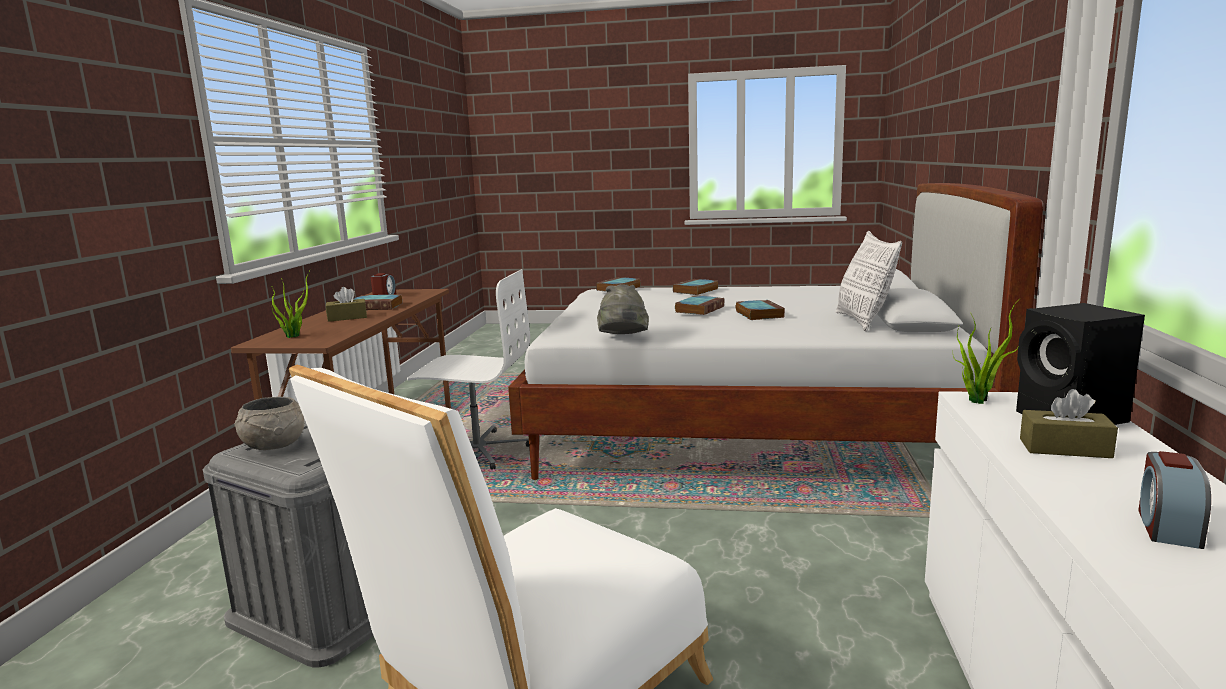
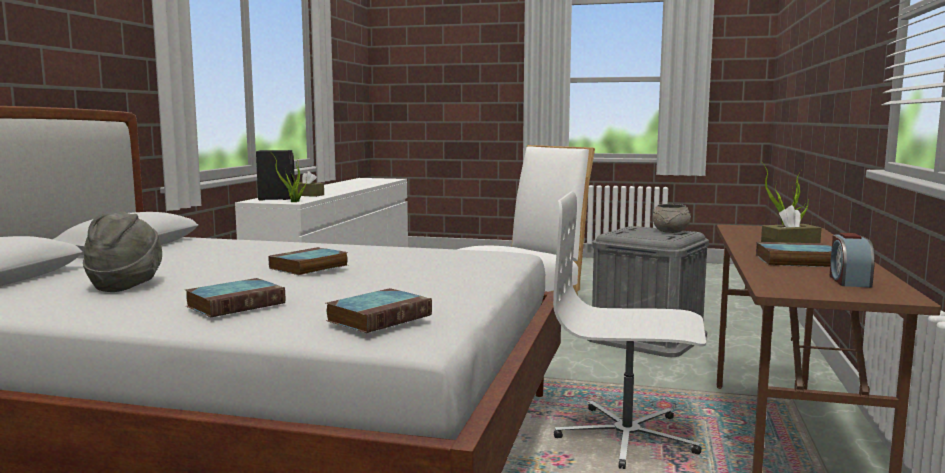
camera: 175 degrees left, 5 degrees down
grey hat [597,284,649,334] -> grey hat moved to [83,211,162,292]
book [736,300,785,320] -> none
pillow [836,231,902,332] -> none
alarm clock [1138,451,1211,549] -> none

